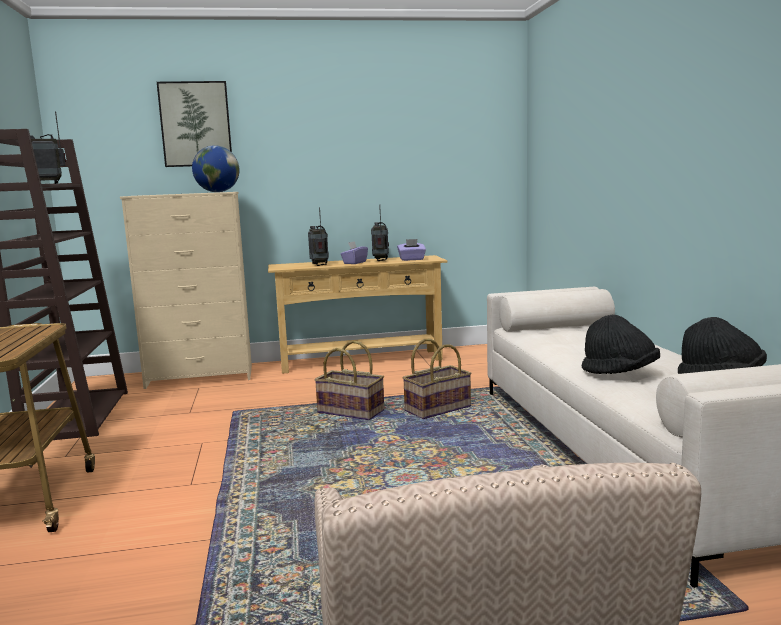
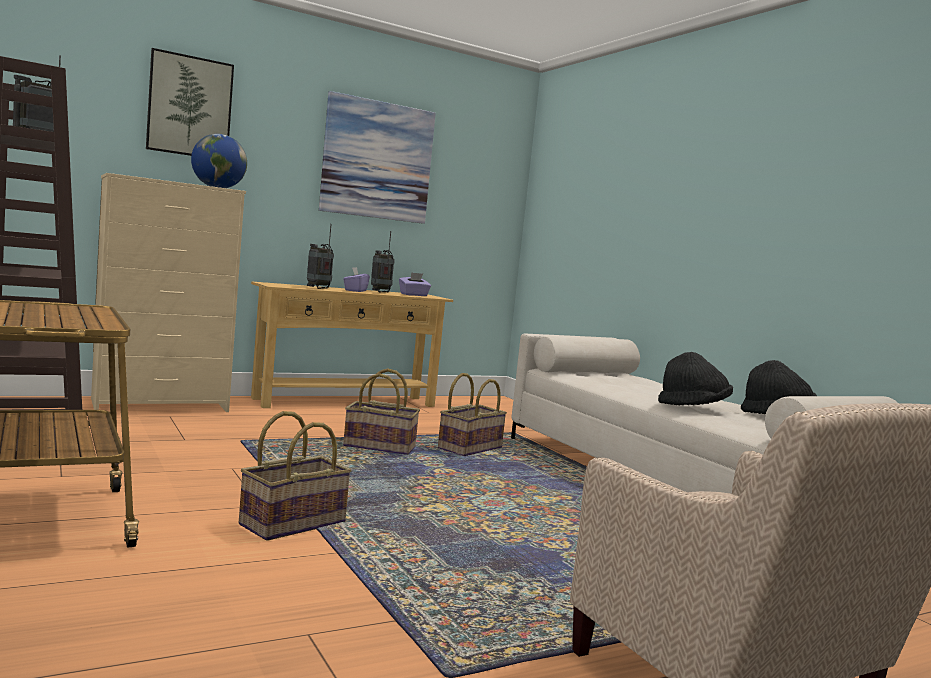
camera: 20 degrees left, 5 degrees down
none -> basket [239,411,352,541]
none -> picture [319,91,436,224]

